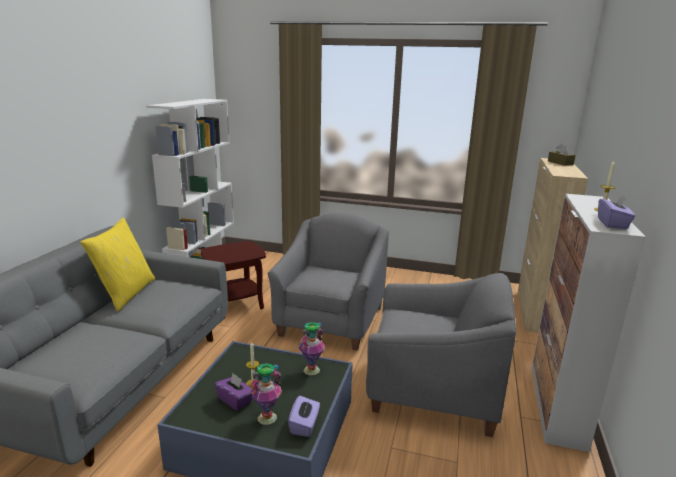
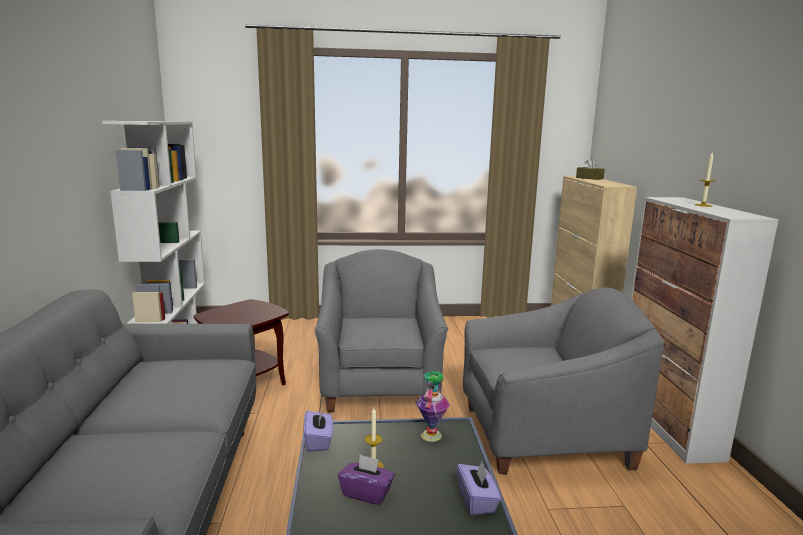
camera: 20 degrees left, 5 degrees down
yellow pillow [81,218,155,312] -> none
vase [251,363,282,425] -> none
purple tissue box [598,194,635,229] -> purple tissue box moved to [304,409,333,452]

